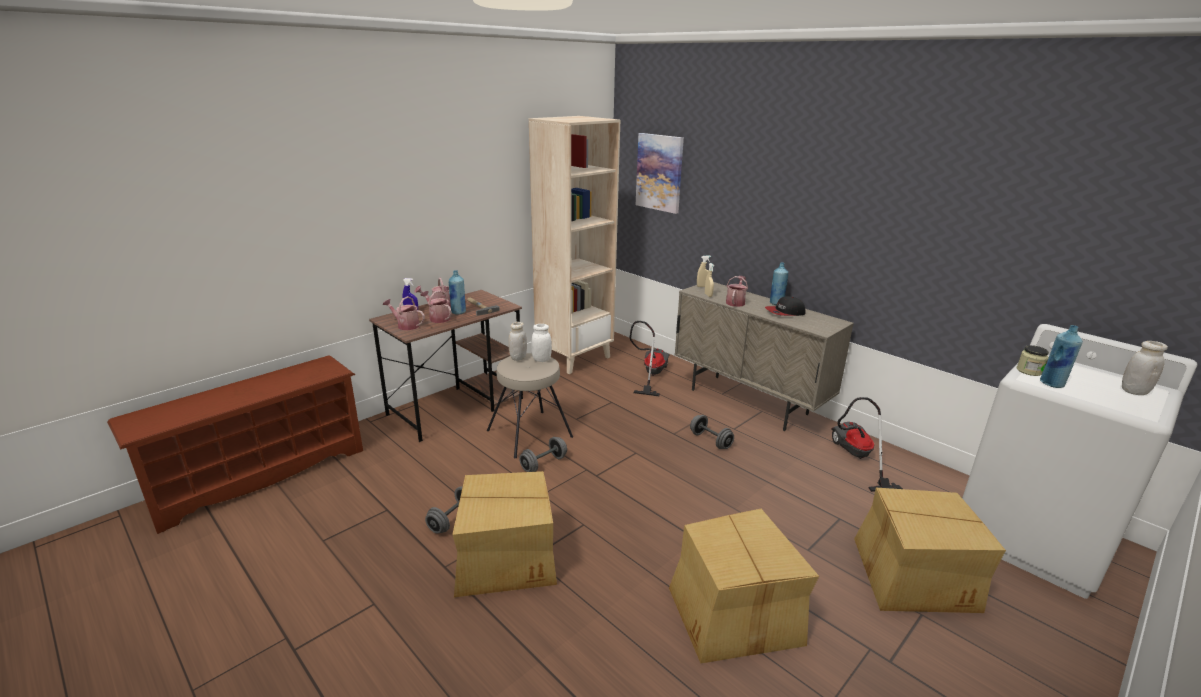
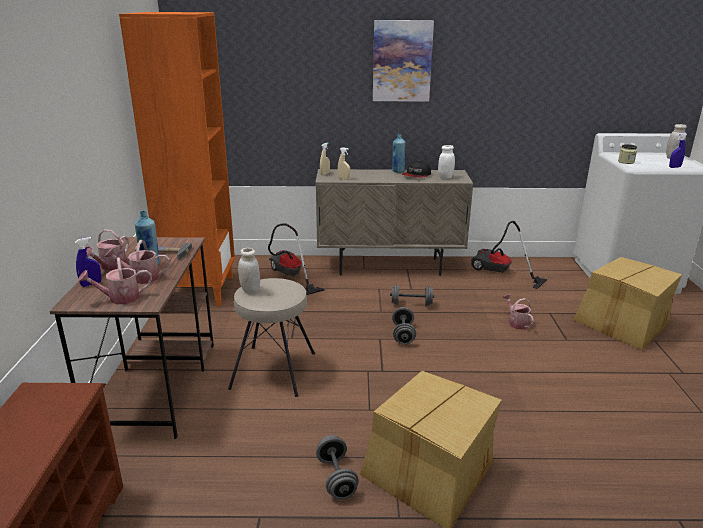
camera: 45 degrees left, 0 degrees up
grey dumbbell [519,437,567,472] -> grey dumbbell moved to [392,307,416,345]
beige bookcase [529,116,620,374] -> orange bookcase [119,12,235,306]
white jar [531,324,552,362] -> white jar moved to [438,145,455,179]
picture [636,133,684,214] -> picture moved to [373,20,434,102]
cardboard box [669,509,819,663] -> none
watering can [726,276,748,307] -> watering can moved to [503,294,534,330]
blue bottle [1040,325,1083,388] -> none
none -> blue spray bottle [669,133,687,168]

